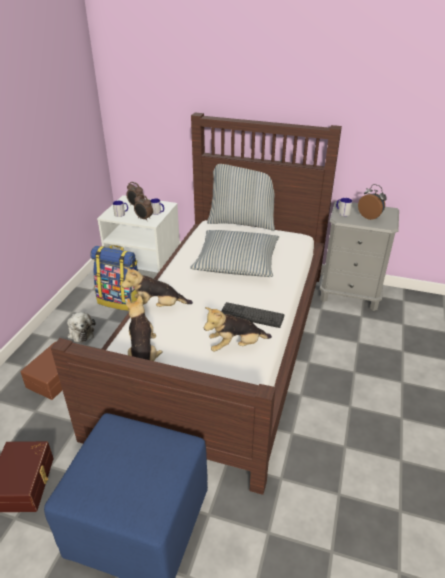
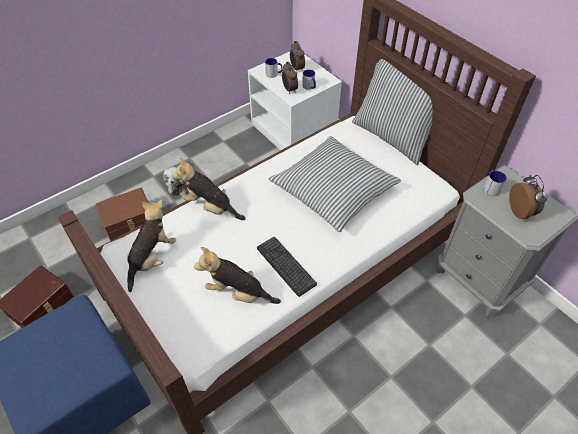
camera: 35 degrees right, 15 degrees up
backpack [90,245,138,311] -> none

